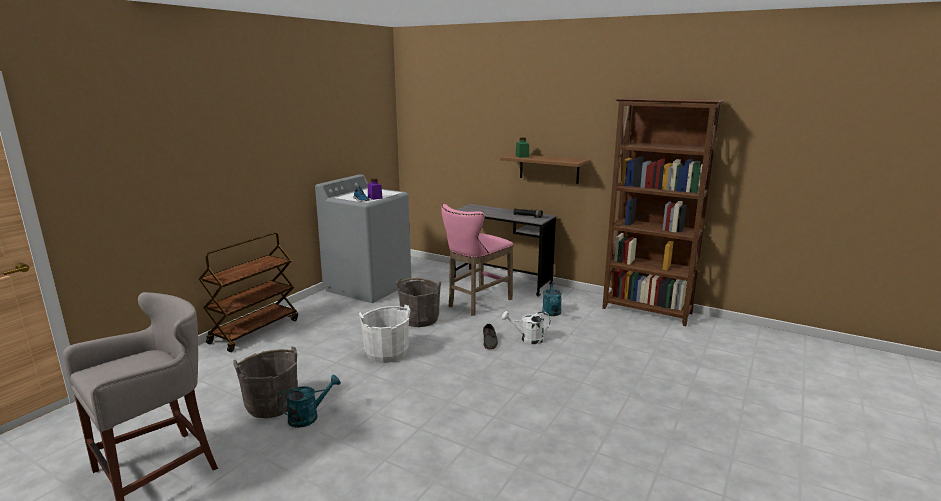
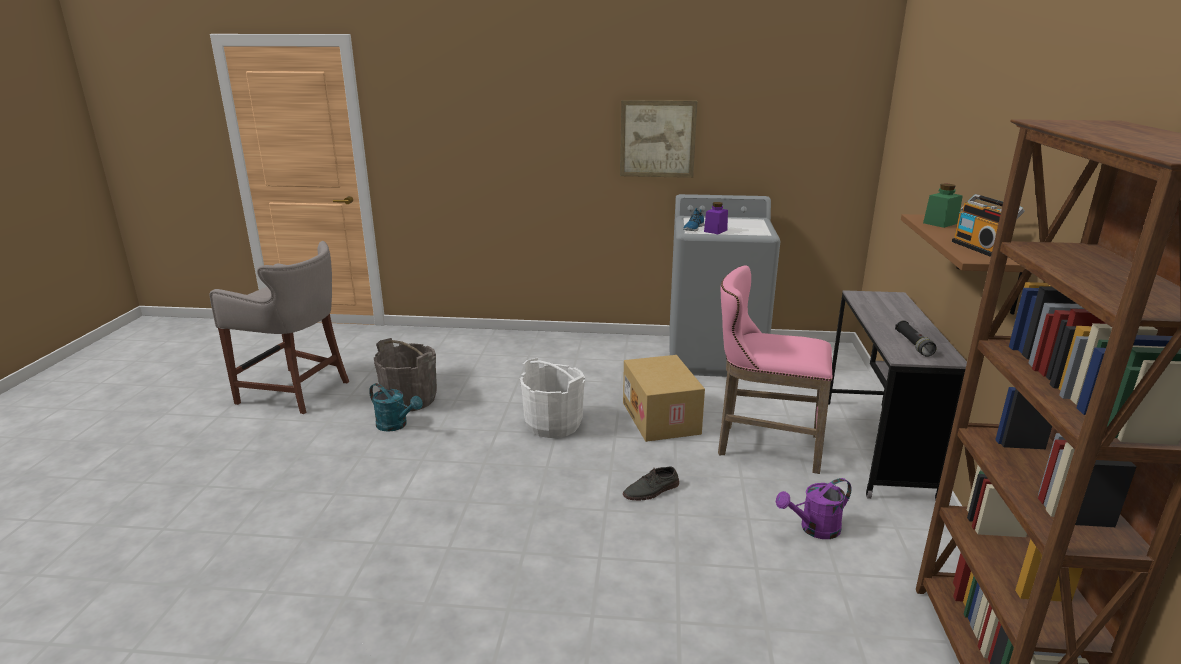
camera: 65 degrees right, 5 degrees up
brown cart [199,232,298,352] -> none
grey bucket [396,278,441,327] -> cardboard box [623,355,705,442]
white watering can [502,311,550,344] -> none
turquoise watering can [542,284,562,316] -> purple watering can [776,478,852,539]
none -> picture [620,100,697,178]
none -> radio [952,194,1025,257]

